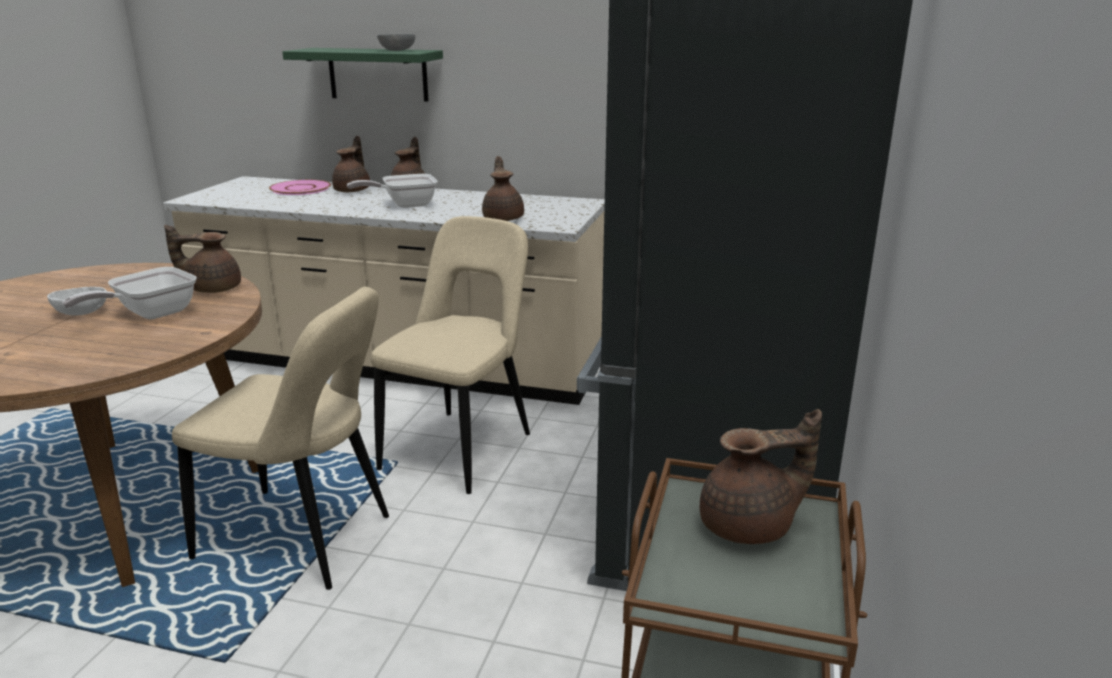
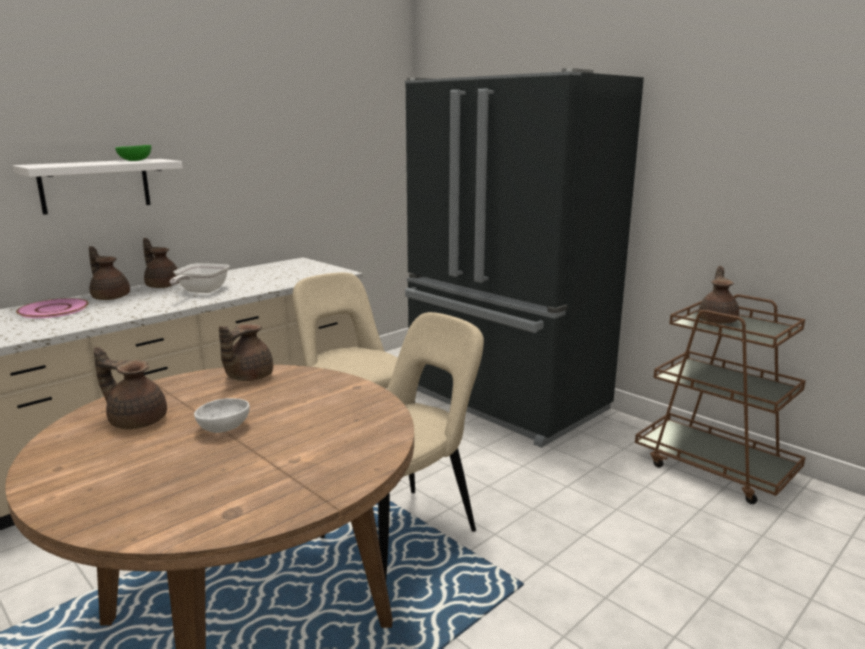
camera: 60 degrees left, 5 degrees down
frying pan [62,267,197,319] -> none
green shelf [282,48,443,102] -> white shelf [13,159,183,215]
grey bowl [377,33,415,51] -> green bowl [115,145,151,161]
brown teapot [482,156,524,221] -> brown teapot moved to [93,347,167,429]

